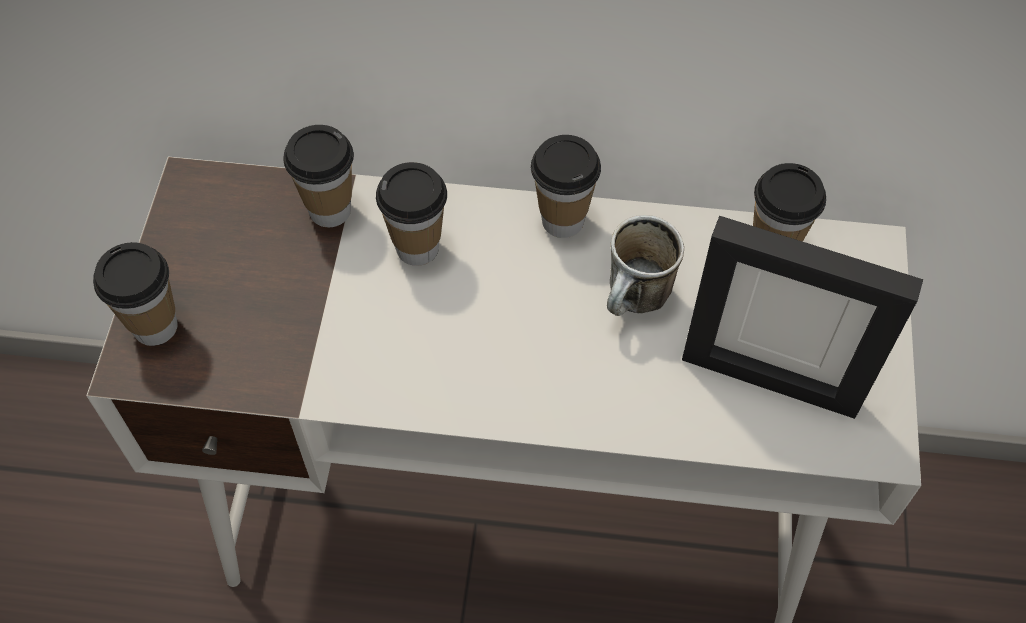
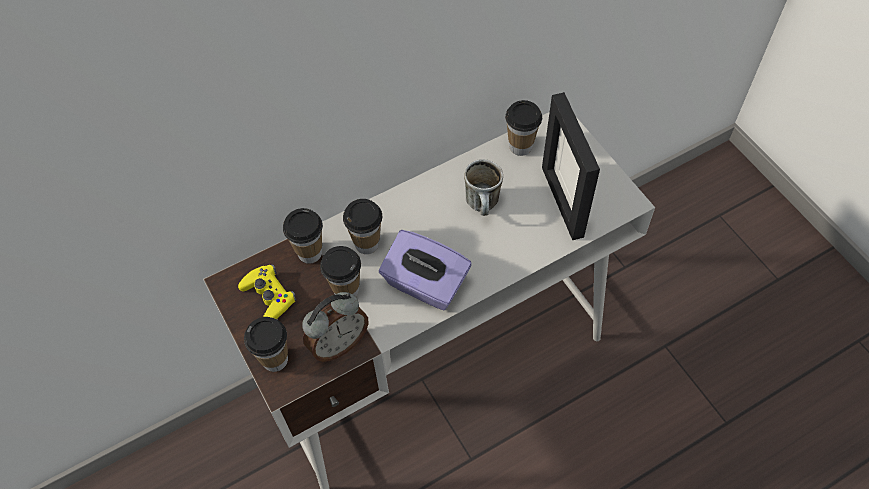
camera: 35 degrees left, 0 degrees up
cup [531,135,601,238] -> cup moved to [320,246,361,297]
picture frame [682,216,923,419] -> picture frame turned 90 degrees clockwise [542,92,600,240]
none -> yellow game controller [238,264,296,319]
none -> alarm clock [302,292,368,362]
none -> purple tissue box [379,230,471,310]

